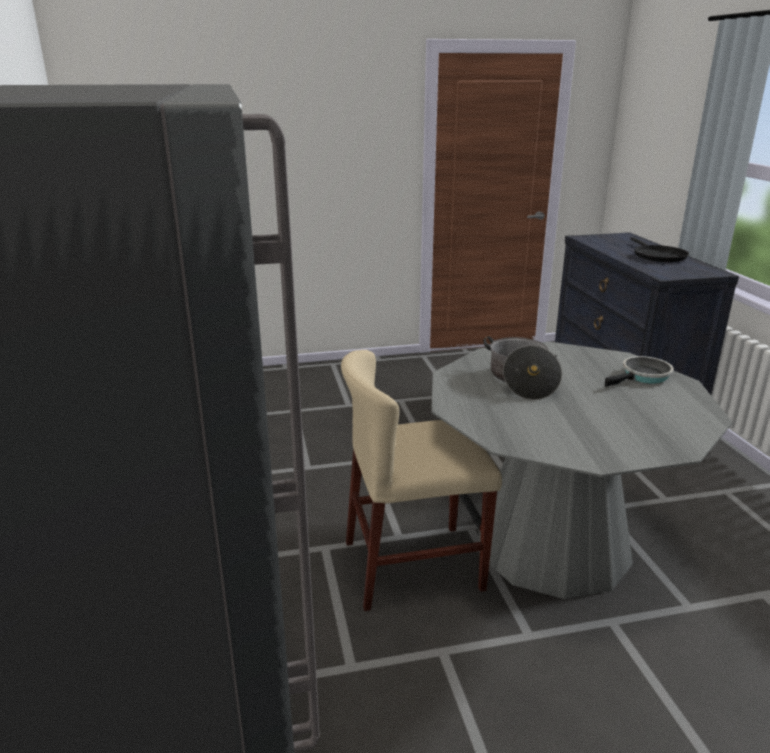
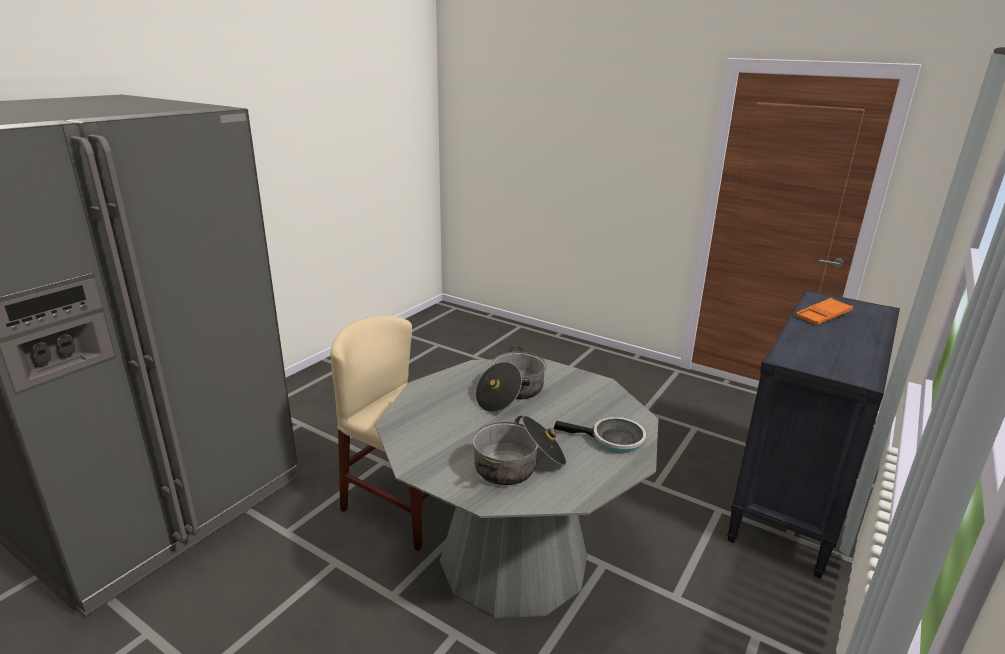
camera: 45 degrees right, 0 degrees up
black frying pan [630,237,689,262] -> none
none -> cooking pot [472,416,566,485]
none -> orange tray [795,298,853,325]

